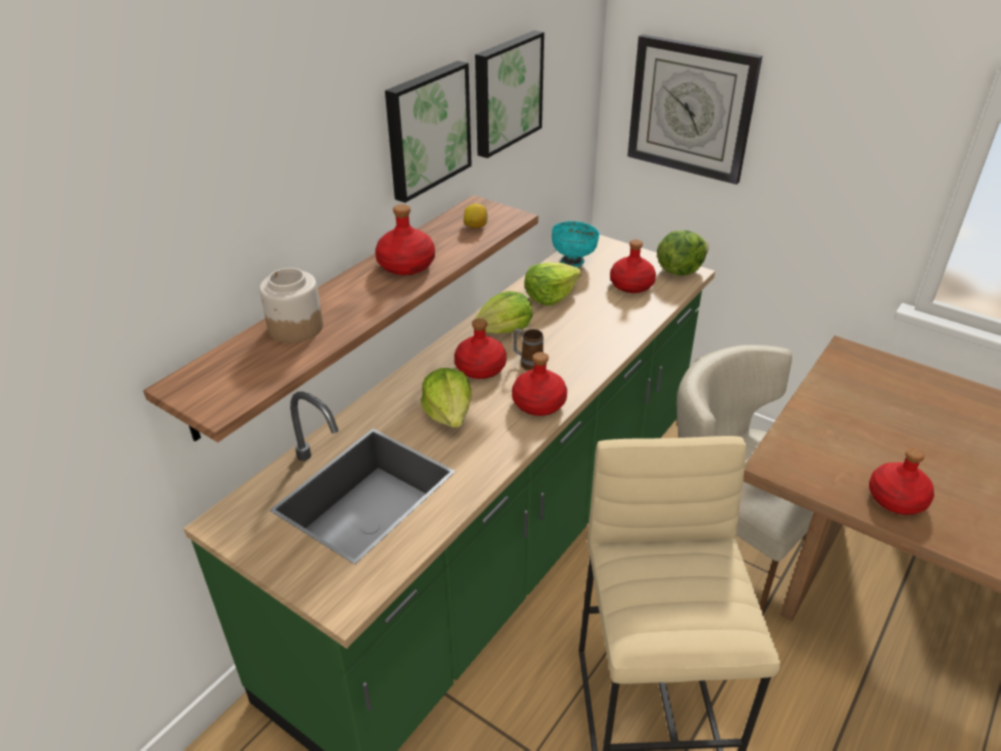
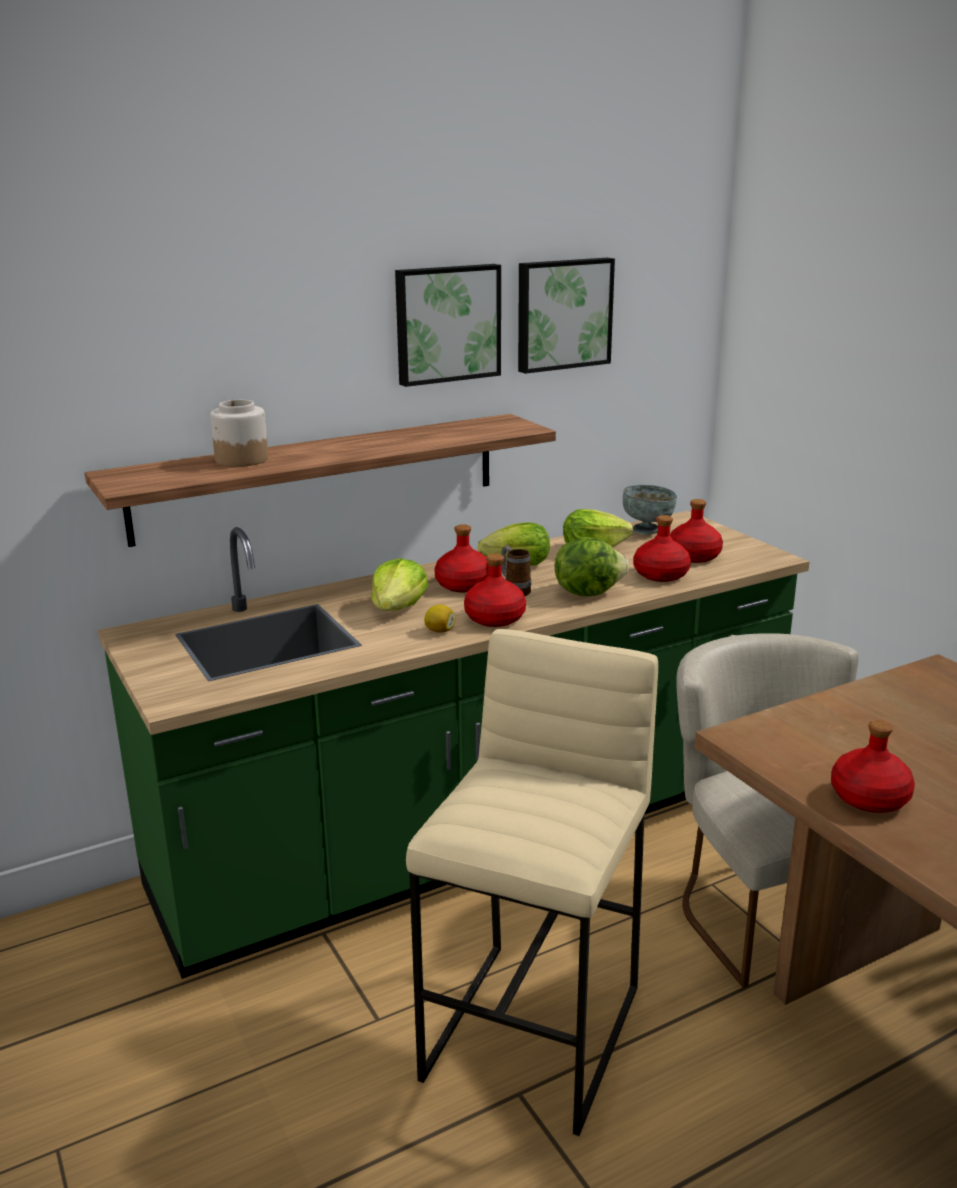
camera: 25 degrees right, 15 degrees down
red bottle [375,204,435,275] -> red bottle moved to [634,515,691,582]
lemon [463,204,488,228] -> lemon moved to [424,605,455,633]
turquoise bowl [552,221,600,267] -> grey bowl [623,485,677,535]
wall clock [627,34,762,185] -> none
lettuce [657,230,709,276] -> lettuce moved to [555,537,629,596]

